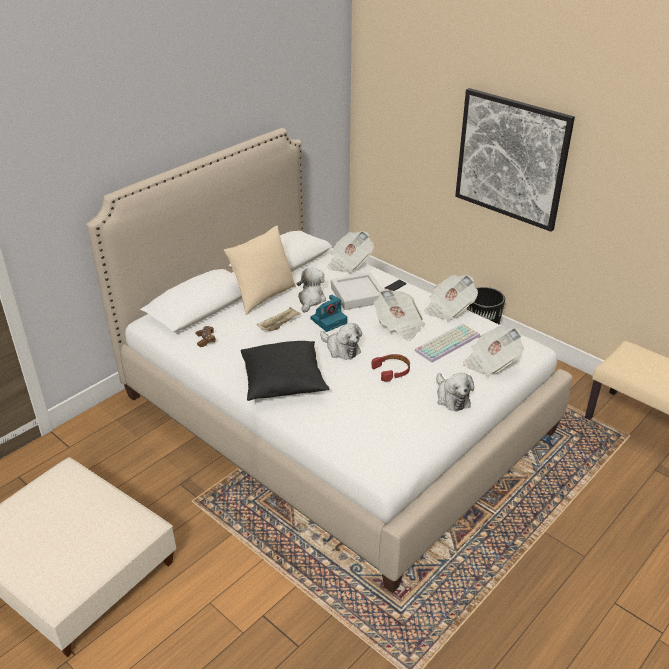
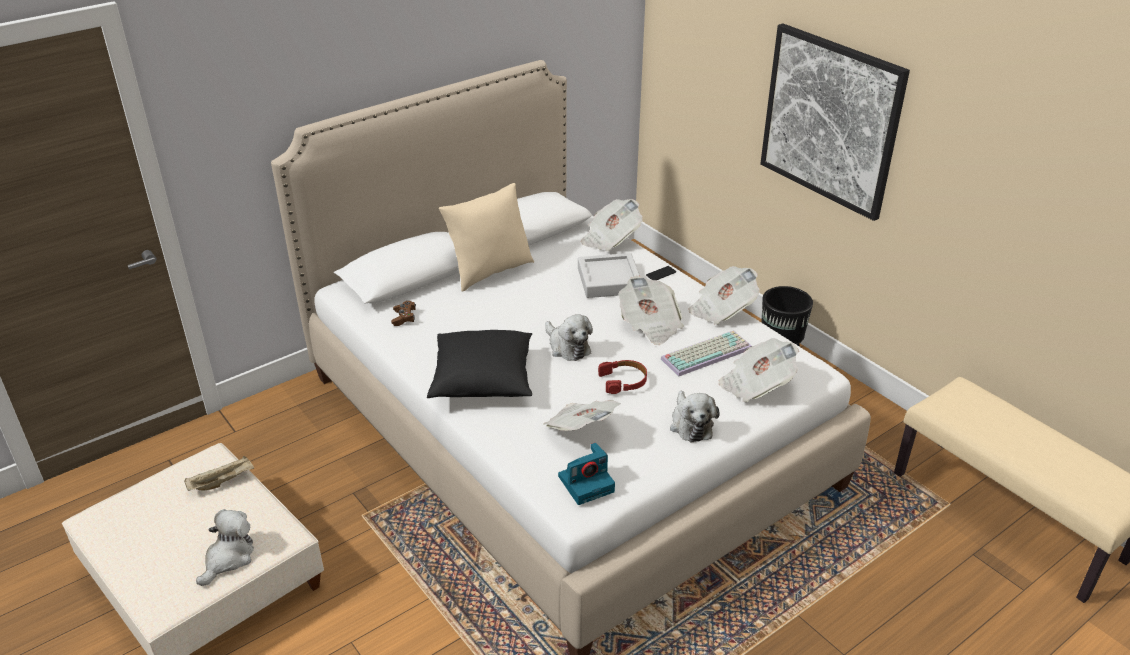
camera: 10 degrees right, 0 degrees up
beige tray [257,307,301,331] -> beige tray moved to [184,456,254,491]
plush toy [297,268,326,313] -> plush toy moved to [196,509,254,586]
camera [310,295,347,332] -> camera moved to [558,443,615,505]
none -> newspaper [544,400,621,431]

